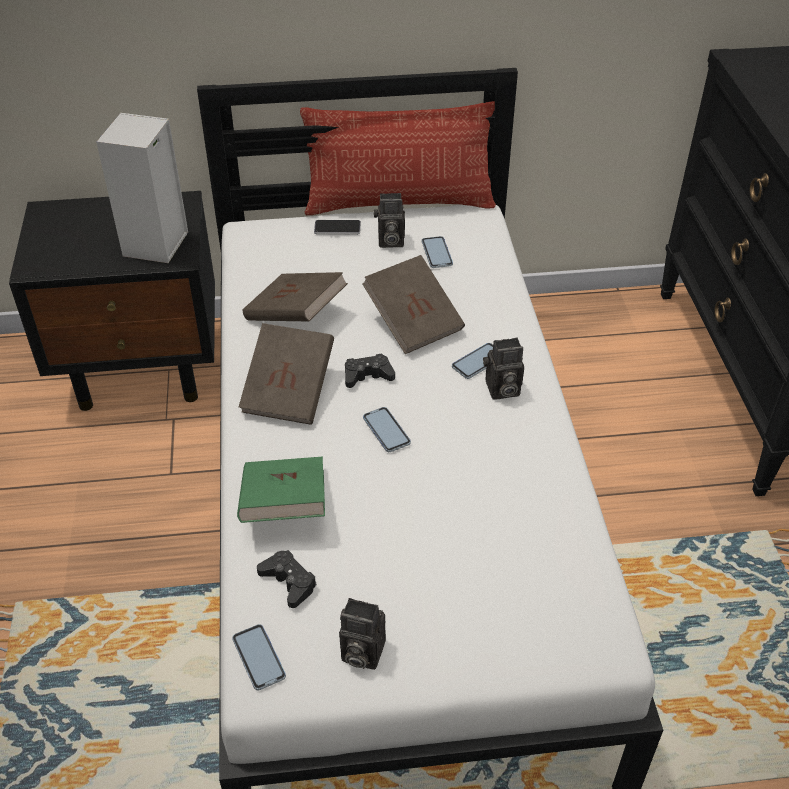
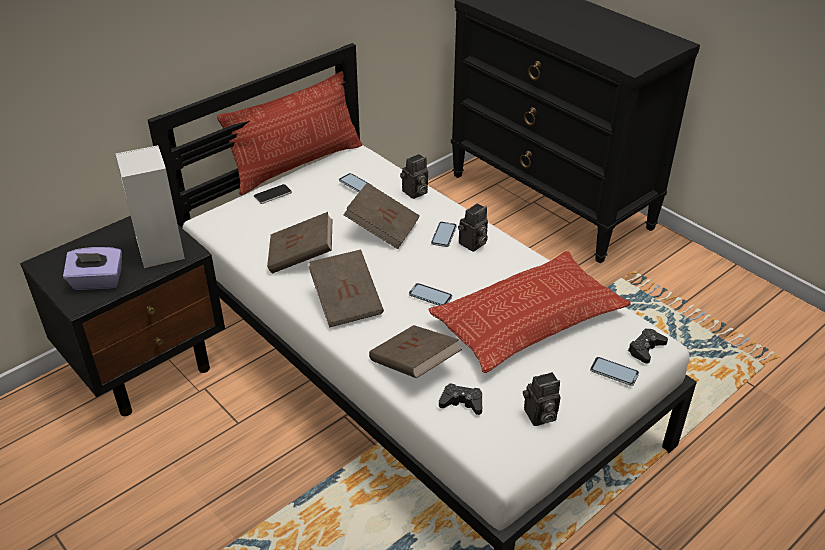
camera: 35 degrees left, 5 degrees down
phone [232,624,286,690] -> phone moved to [590,357,639,386]
green book [237,457,325,523] -> brown book [369,325,462,378]
black game controller [345,354,395,388] -> black game controller moved to [628,328,668,364]
camera [374,193,405,248] -> camera moved to [400,154,428,199]
none -> purple tissue box [63,247,122,290]
none -> pillow [428,251,631,373]

